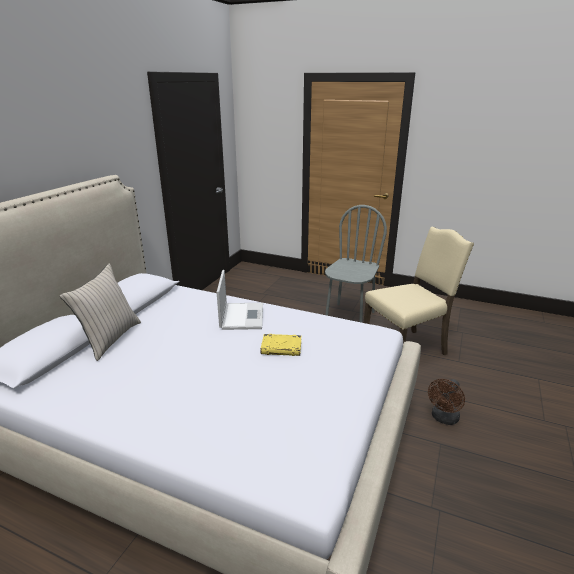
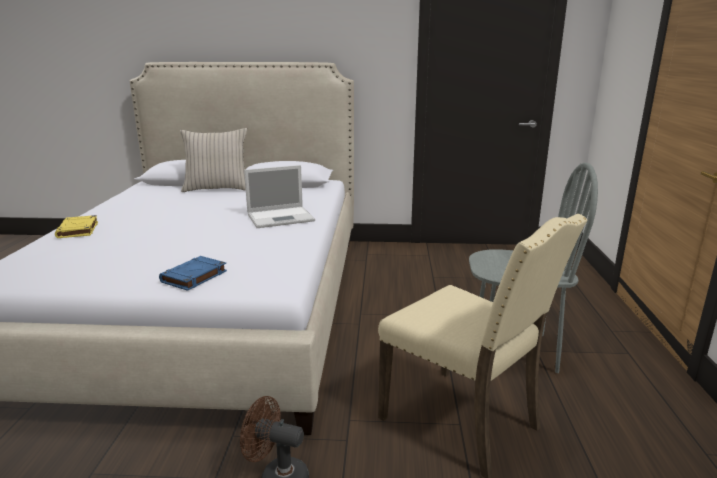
camera: 70 degrees right, 5 degrees down
yellow book [261,334,301,356] -> yellow book moved to [55,215,98,238]
none -> blue book [159,256,227,291]

